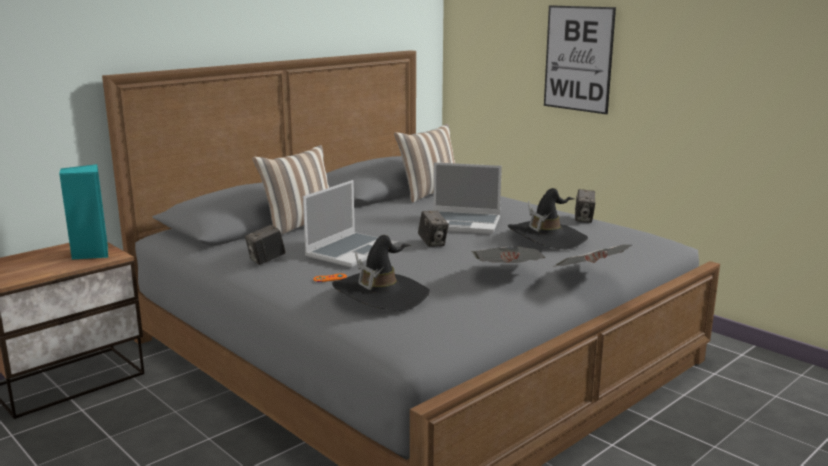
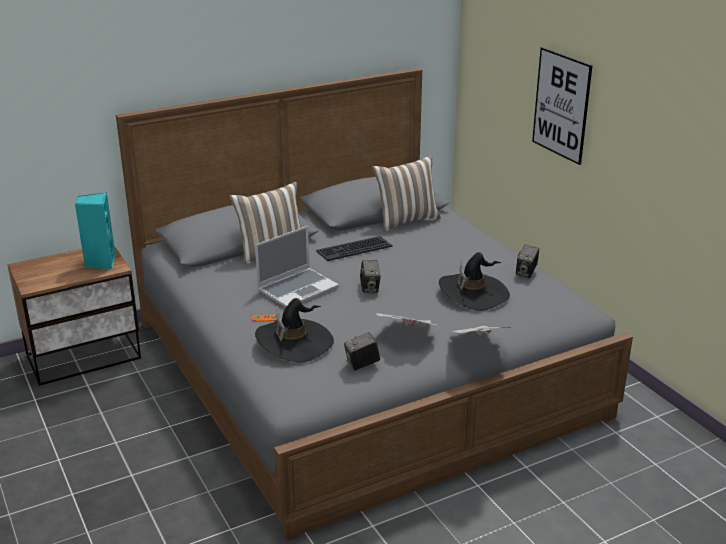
camera: 15 degrees right, 10 degrees up
camera [245,224,286,265] -> camera moved to [344,332,380,370]
laptop [433,162,502,234] -> none
none -> keyboard [316,236,392,261]

